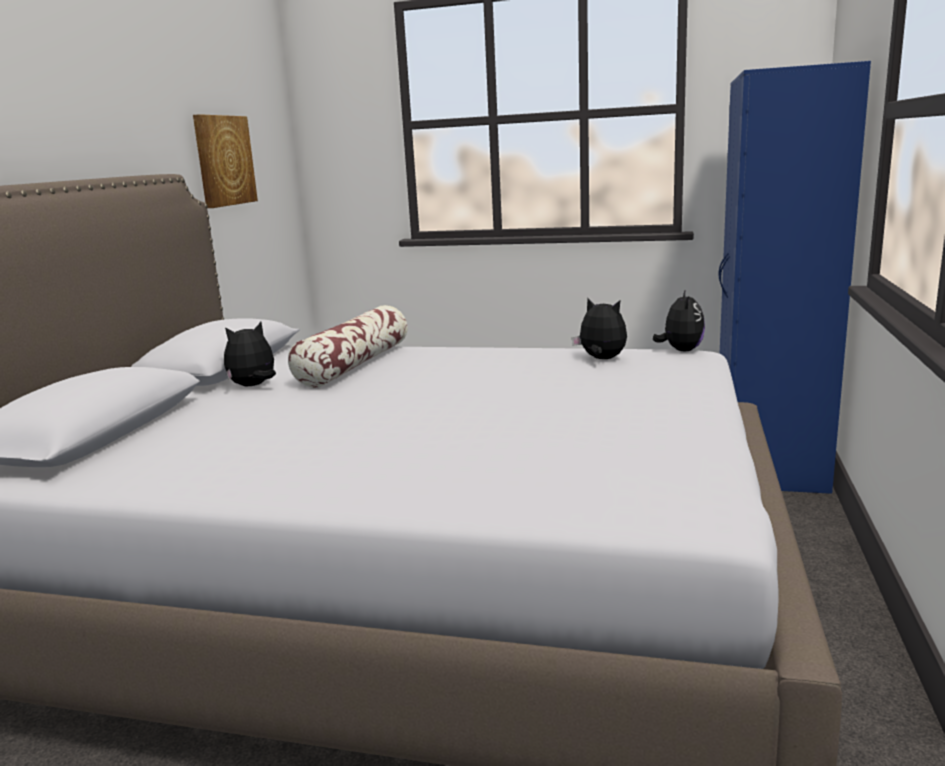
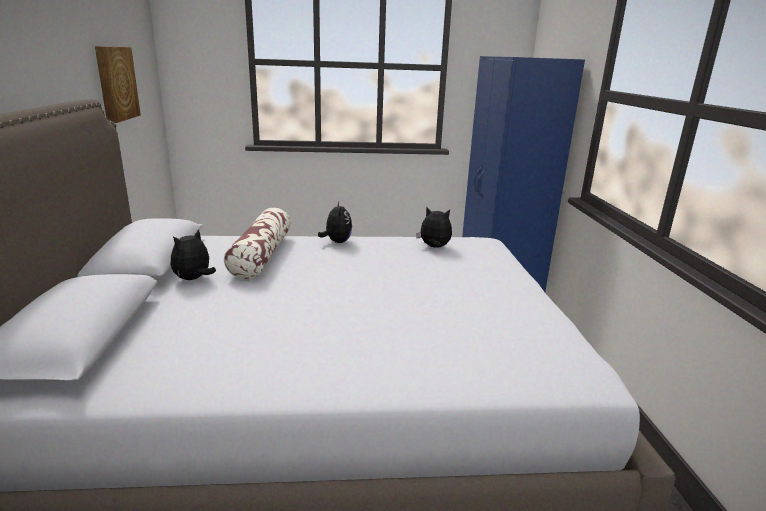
camera: 20 degrees left, 5 degrees up
plush toy [653,289,705,351] -> plush toy moved to [318,202,352,243]

